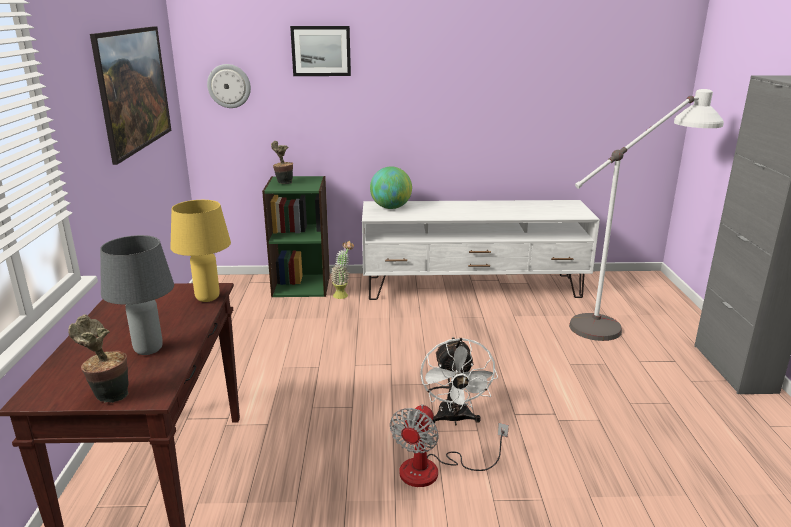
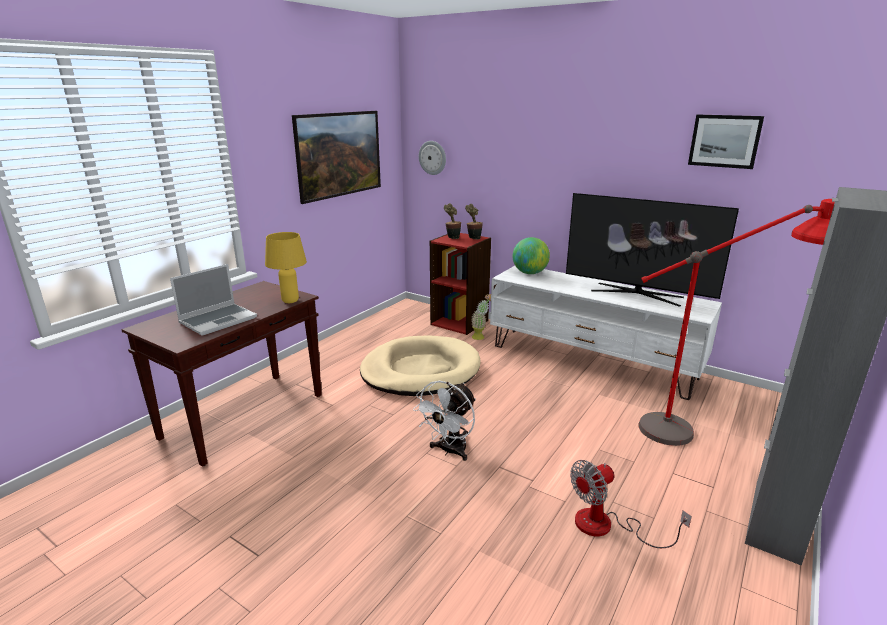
camera: 35 degrees right, 0 degrees up
potted plant [68,315,129,403] -> potted plant moved to [465,204,483,239]
grey table lamp [100,235,174,355] -> laptop [170,264,257,336]
green bookcase [262,176,330,297] -> red bookcase [430,233,491,335]
picture [290,26,351,76] -> picture moved to [688,114,764,169]
fan [390,404,509,487] -> fan moved to [570,460,692,548]
white floor lamp [569,89,724,341] -> red floor lamp [638,199,835,446]
none -> beige dog bed [360,335,481,396]
none -> television [566,193,739,307]

